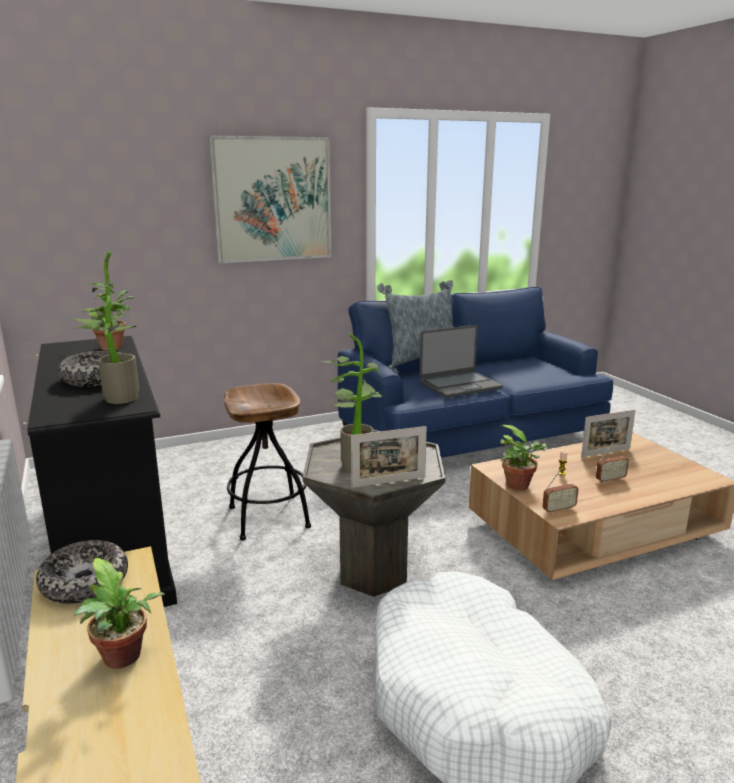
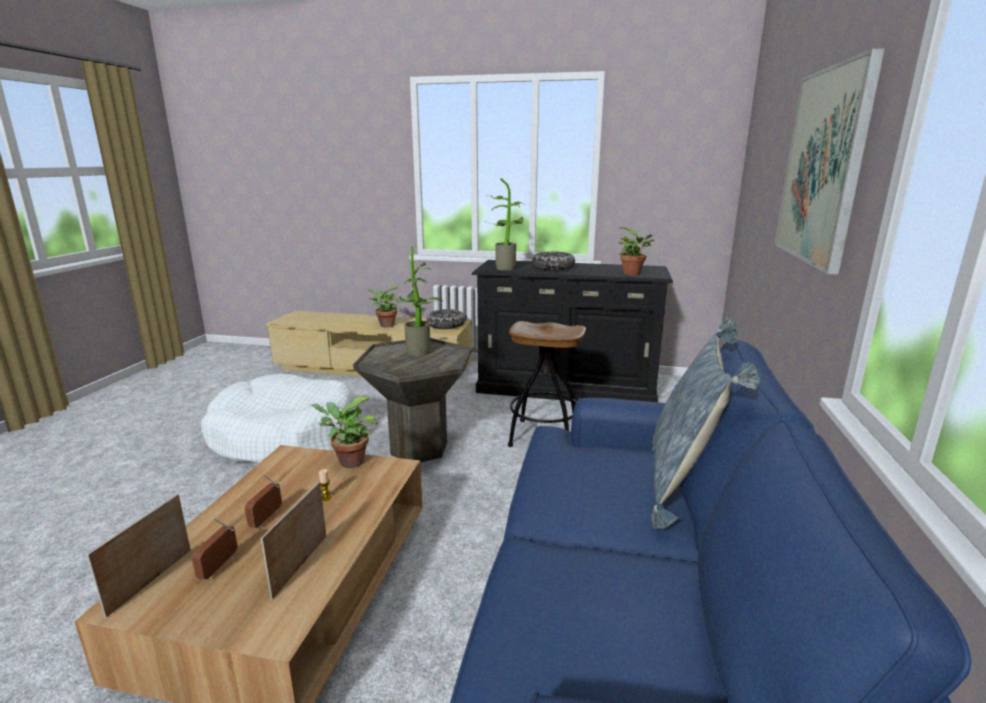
camera: 125 degrees right, 0 degrees up
picture frame [351,426,427,488] -> picture frame moved to [87,494,191,618]
laptop [419,325,503,398] -> none
radio [542,469,579,514] -> radio moved to [192,518,238,579]

